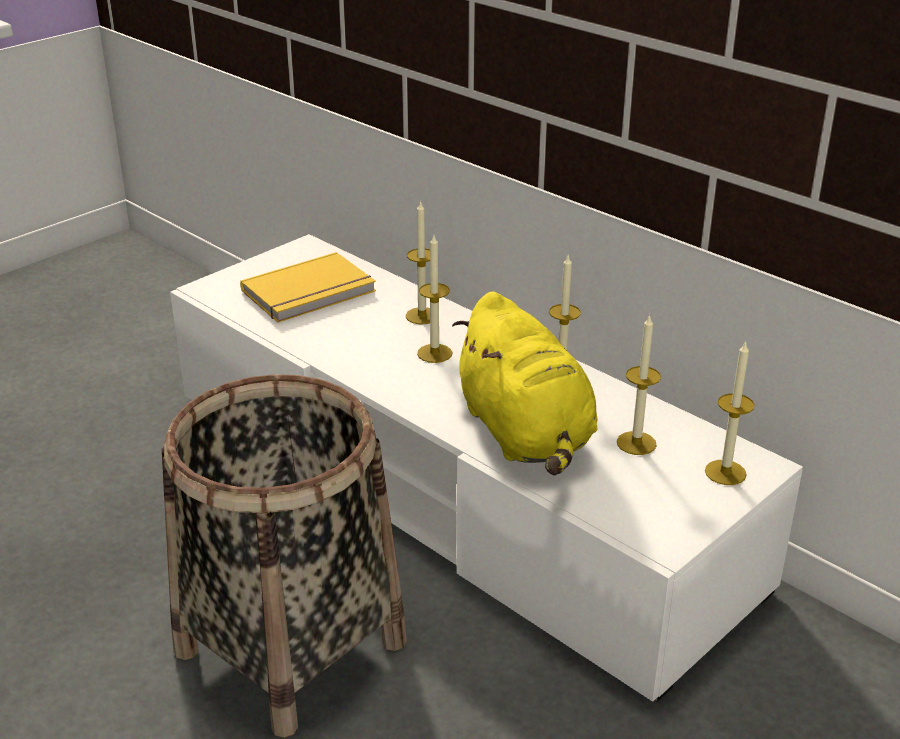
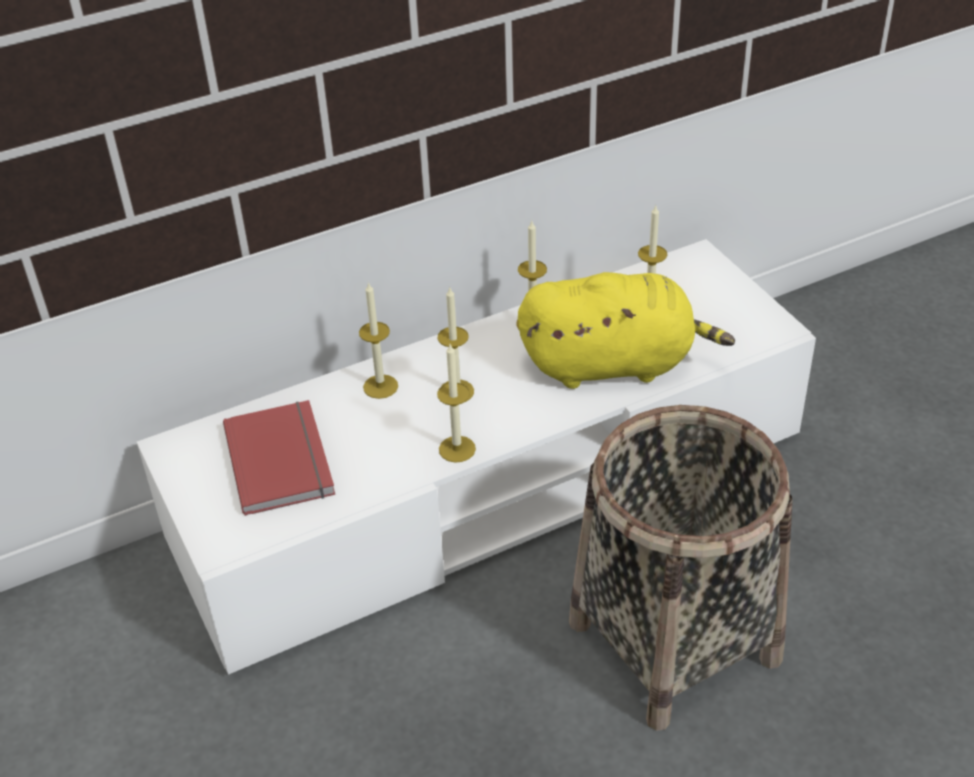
camera: 70 degrees left, 10 degrees up
yellow book [240,252,376,322] -> red book [223,400,335,516]
candle [705,340,755,485] -> candle moved to [437,344,476,463]

